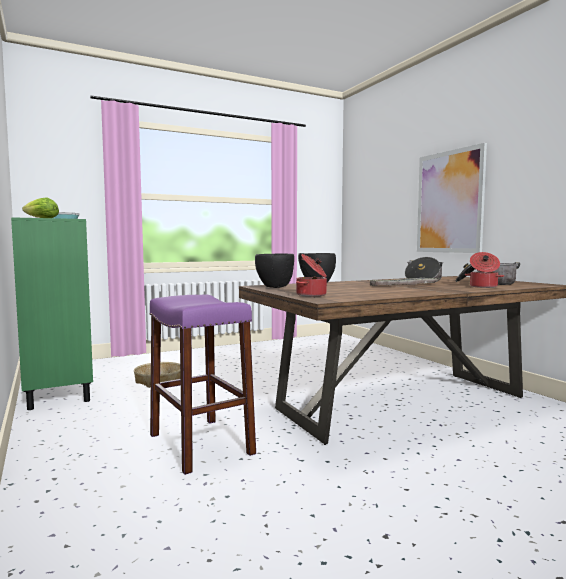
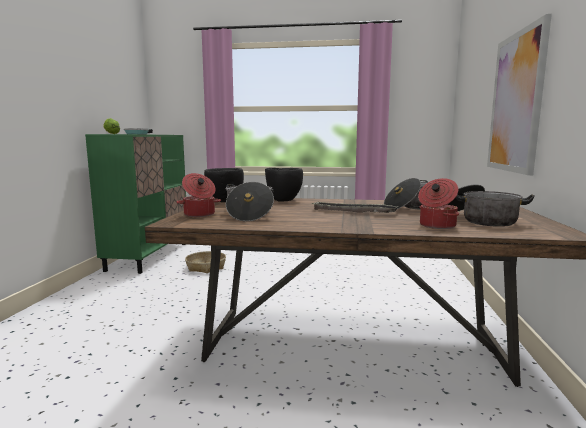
camera: 35 degrees right, 5 degrees up
purple stool [149,295,256,475] -> none
none -> cooking pot [225,182,274,222]

